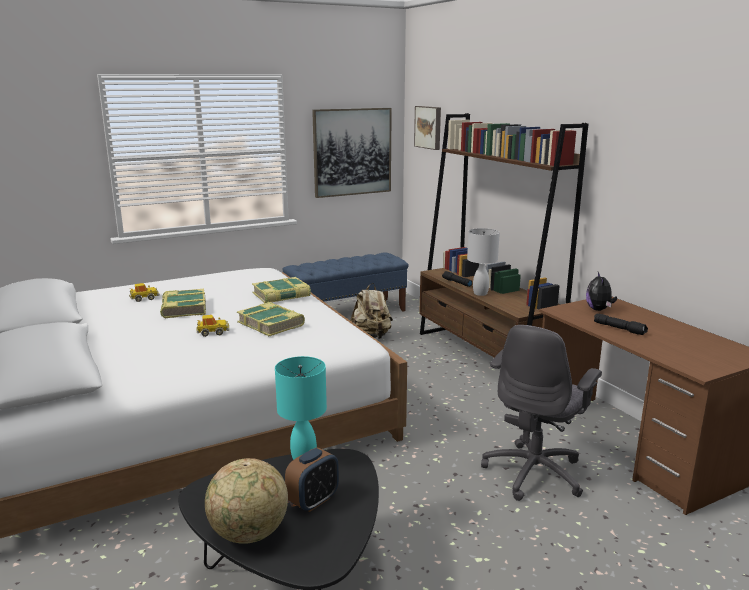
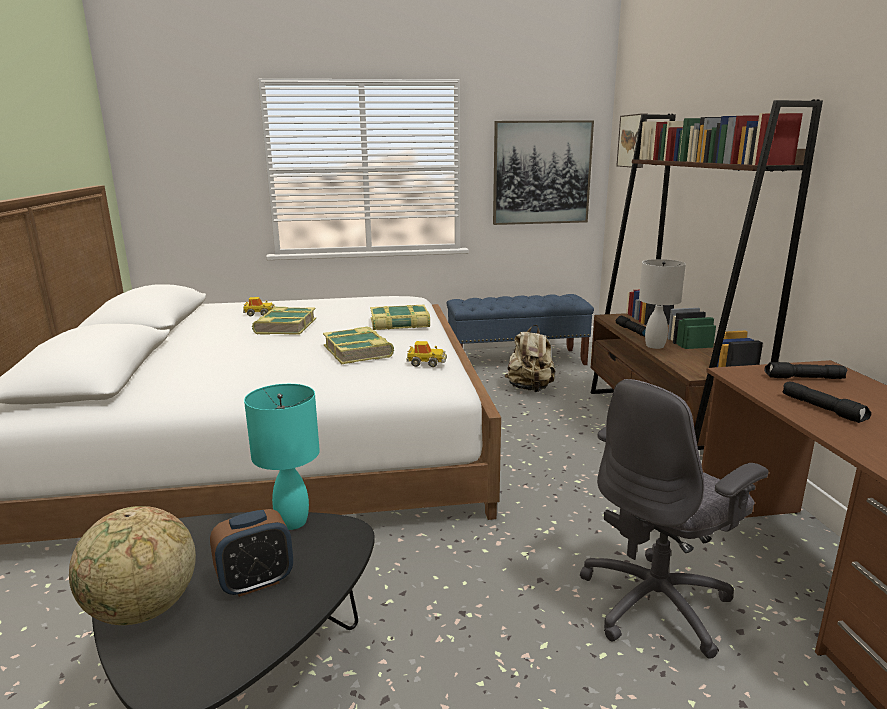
camera: 20 degrees right, 0 degrees up
toy car [196,315,229,337] -> toy car moved to [407,341,447,367]
plush toy [586,272,617,311] -> black flashlight [765,362,847,379]

